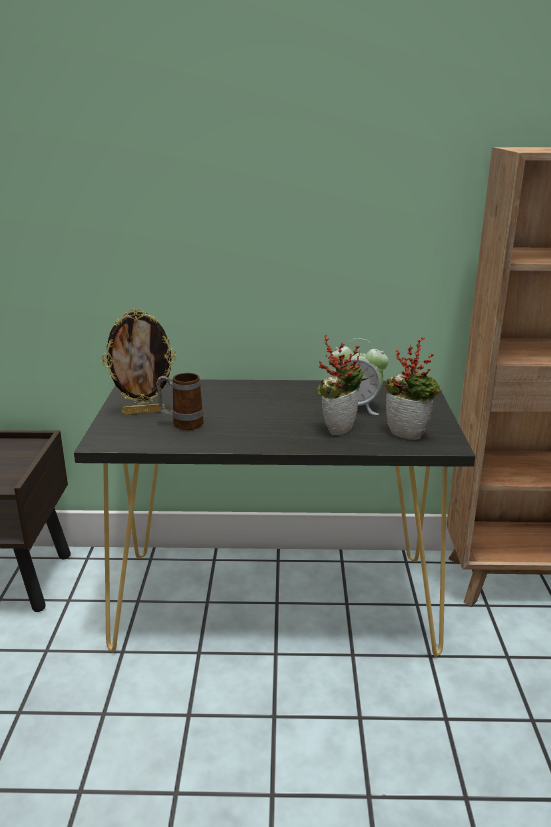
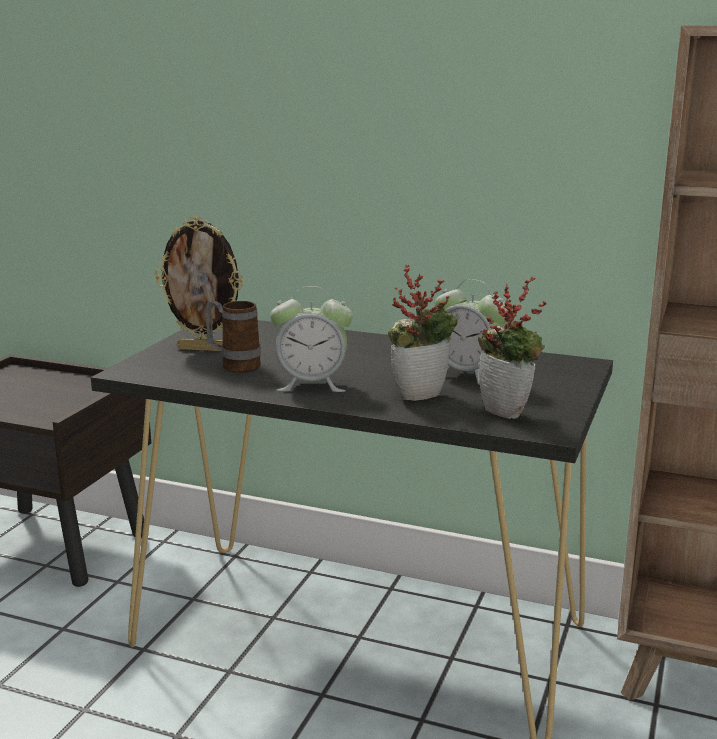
camera: 20 degrees right, 5 degrees down
none -> alarm clock [270,286,353,392]

